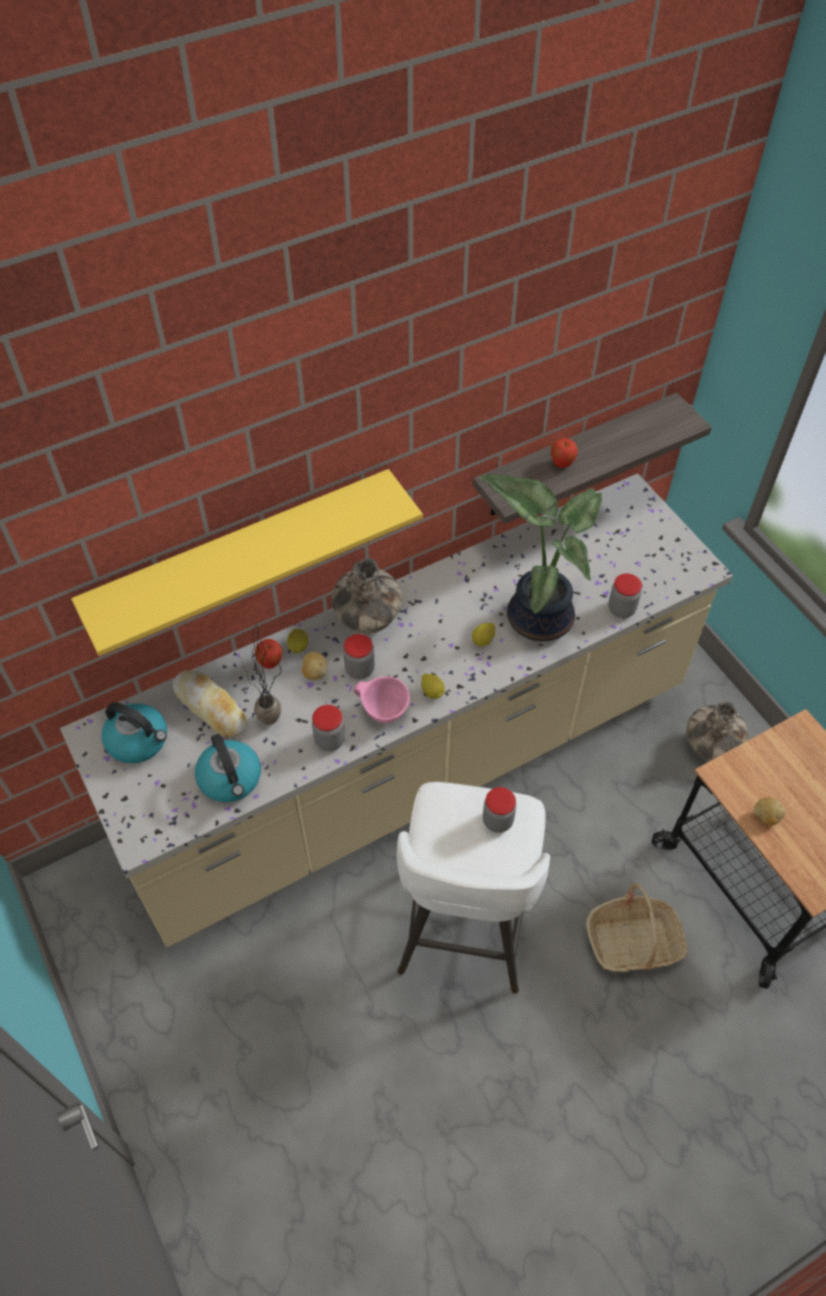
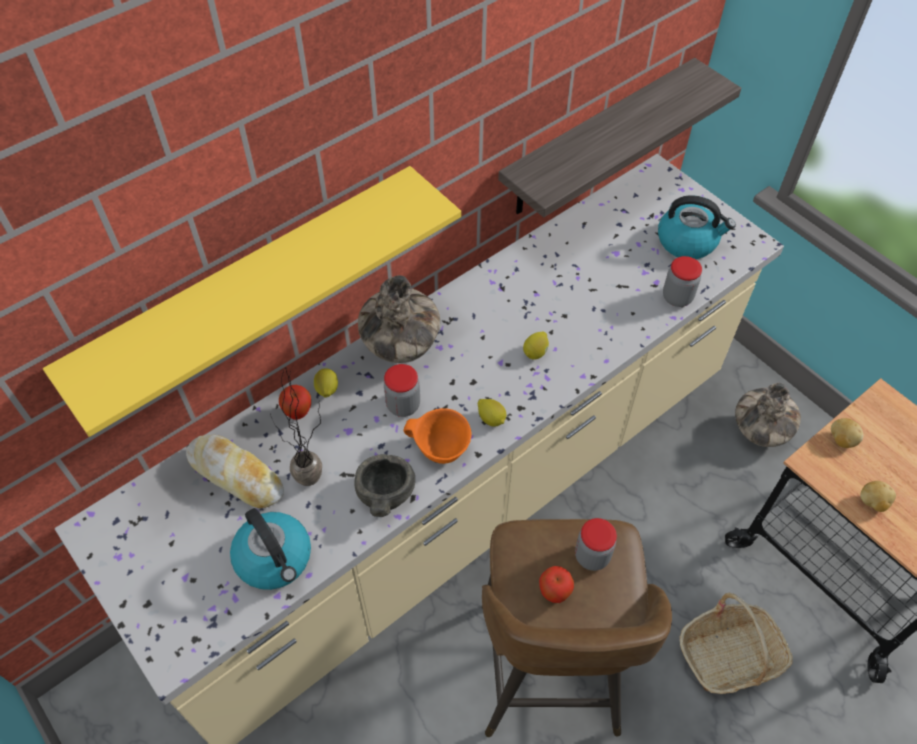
camera: 10 degrees left, 0 degrees up
kettle [102,702,167,764] -> kettle moved to [658,195,736,259]
potato [302,652,328,680] -> potato moved to [831,418,863,448]
jar [312,705,345,751] -> grey bowl [354,454,415,517]
pink bowl [354,676,410,723] -> orange bowl [404,408,472,464]
white stool [397,782,550,994] -> brown stool [482,519,672,737]
potted plant [479,474,602,641] -> none
apple [551,438,578,468] -> apple moved to [539,566,574,603]

